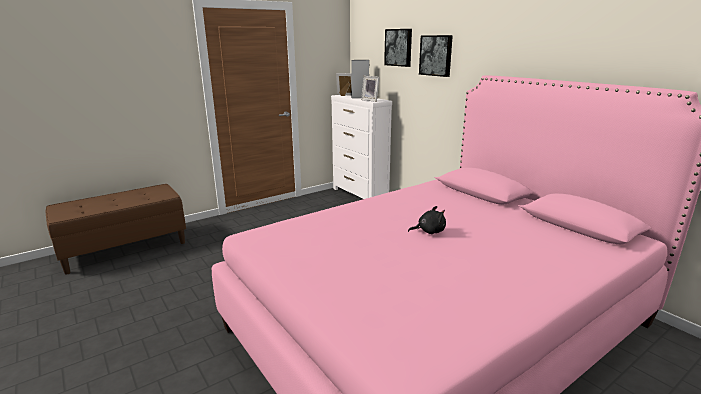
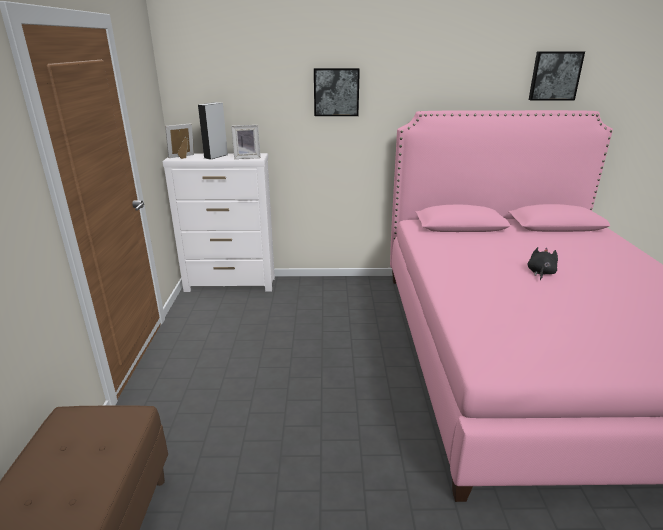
camera: 55 degrees left, 5 degrees up
picture [384,29,412,67] -> picture moved to [529,51,585,100]

